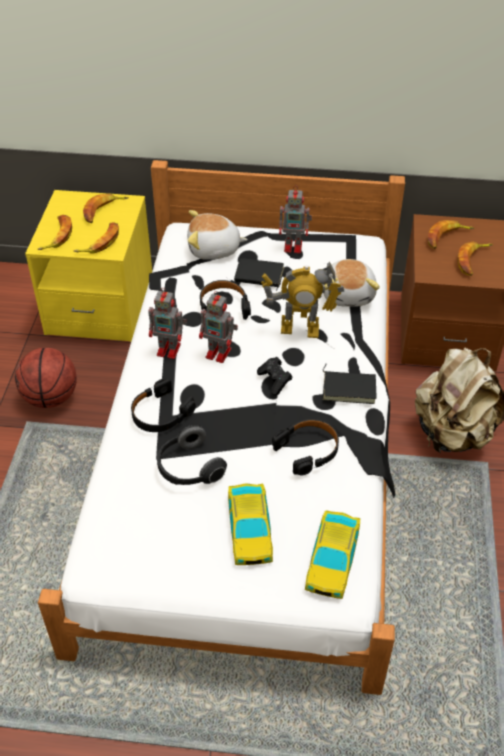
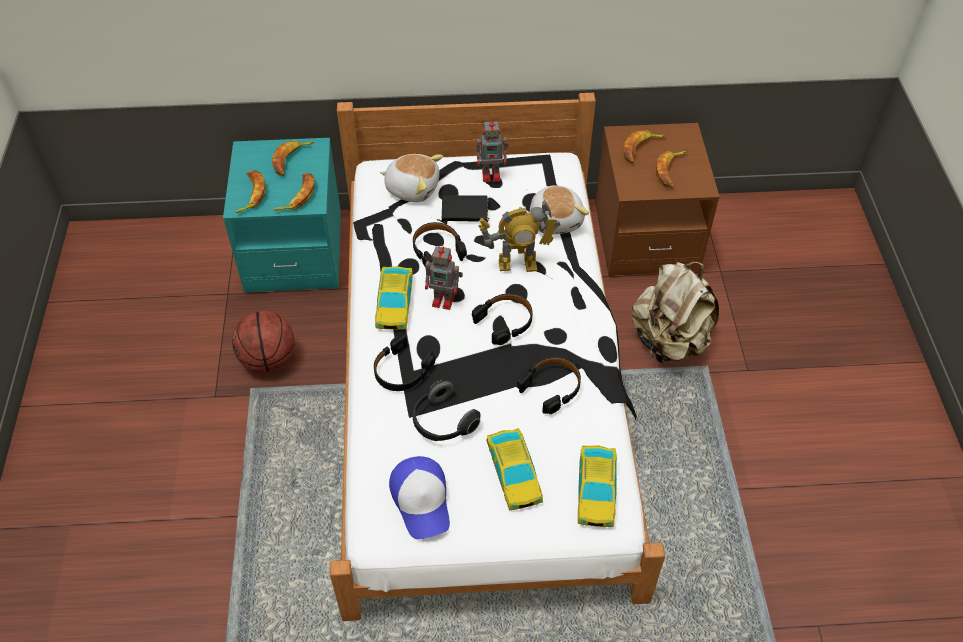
camera: 10 degrees left, 5 degrees up
yellow nightstand [25,190,152,342] -> turquoise nightstand [223,138,341,293]
toy robot [149,288,187,359] -> toy car [375,266,413,330]
plush toy [187,210,248,260] -> plush toy turned 150 degrees counterclockwise [380,154,443,202]
black game controller [257,357,292,396] -> black headphones [472,293,533,345]
black book [323,364,377,404] -> none
none -> cap [389,456,450,540]

